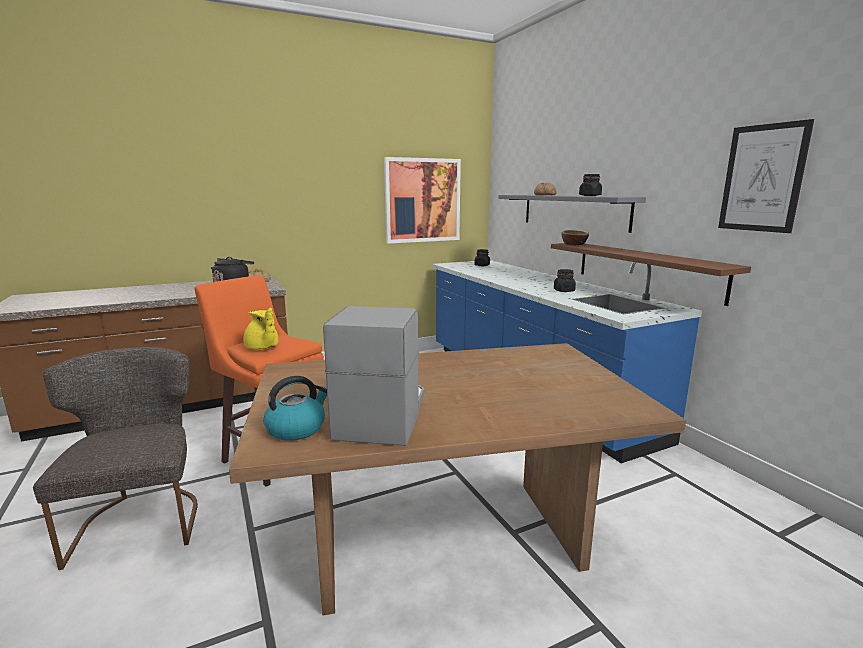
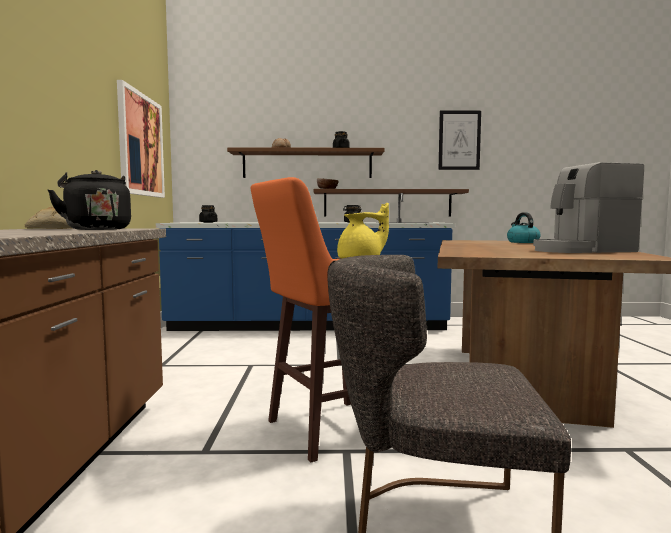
camera: 65 degrees left, 10 degrees down
kettle [264,376,327,441] -> kettle moved to [507,212,541,243]
coffee machine [323,306,424,446] -> coffee machine turned 45 degrees counterclockwise [533,162,644,253]
grey shelf [499,195,646,233] -> brown shelf [227,147,385,178]

